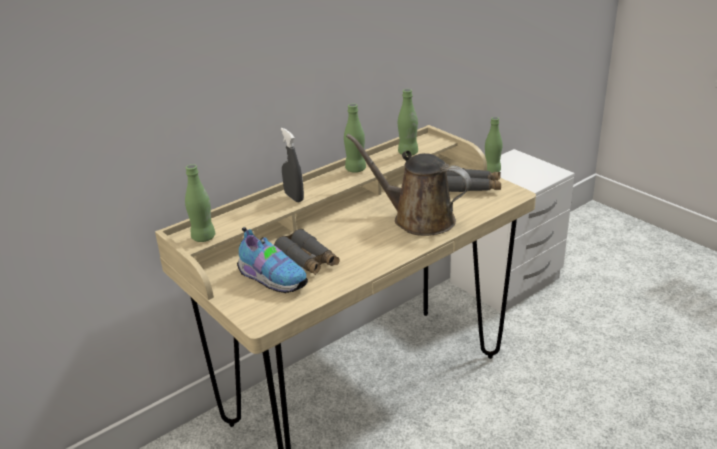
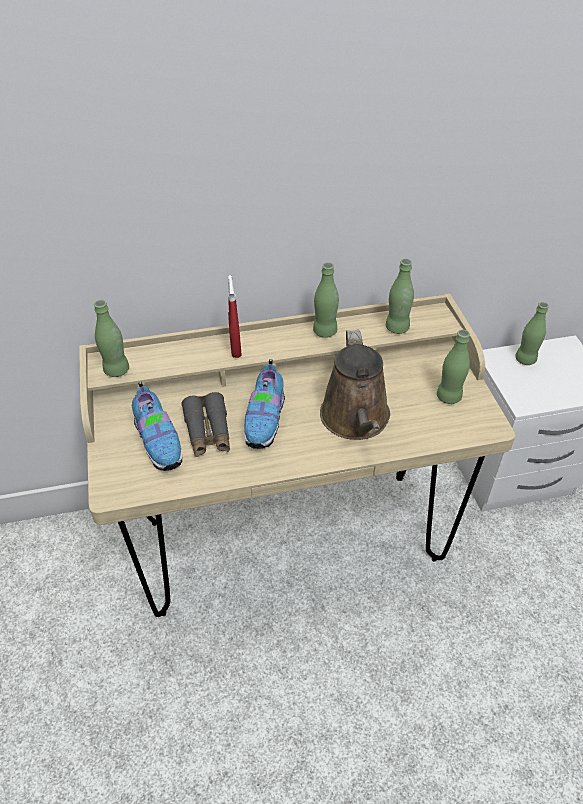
camera: 25 degrees right, 15 degrees up
grey spray bottle [281,128,304,203] -> red spray bottle [228,275,242,358]
brown watering can [346,134,471,236] -> brown watering can turned 150 degrees counterclockwise [320,330,390,440]
grey binoculars [446,168,501,192] -> green bottle [437,330,470,404]
none -> shoe [244,359,285,449]

